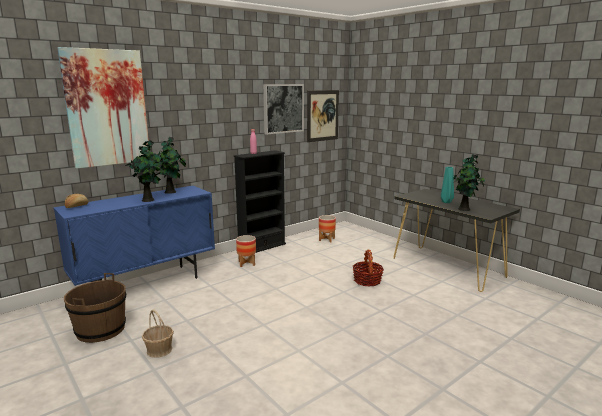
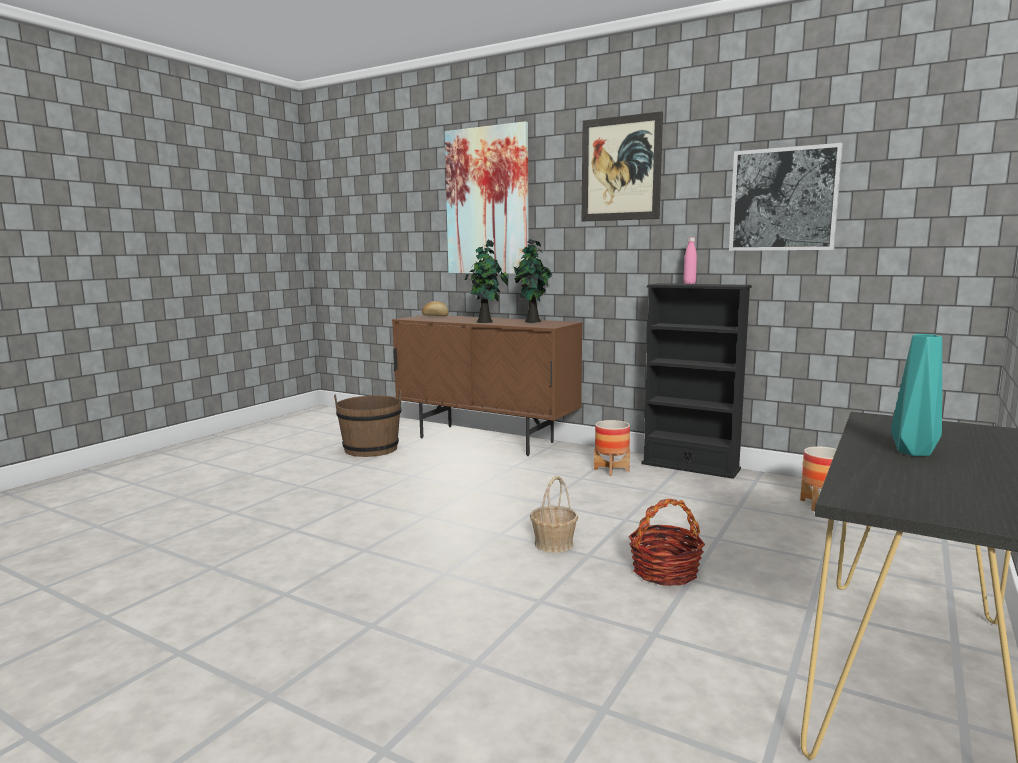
camera: 70 degrees right, 5 degrees down
blue cabinet [53,186,215,286] -> brown cabinet [392,315,582,456]
basket [142,309,174,358] -> basket moved to [530,476,578,553]
picture [307,90,339,142] -> picture moved to [582,111,663,221]
potted plant [453,154,485,211] -> none

